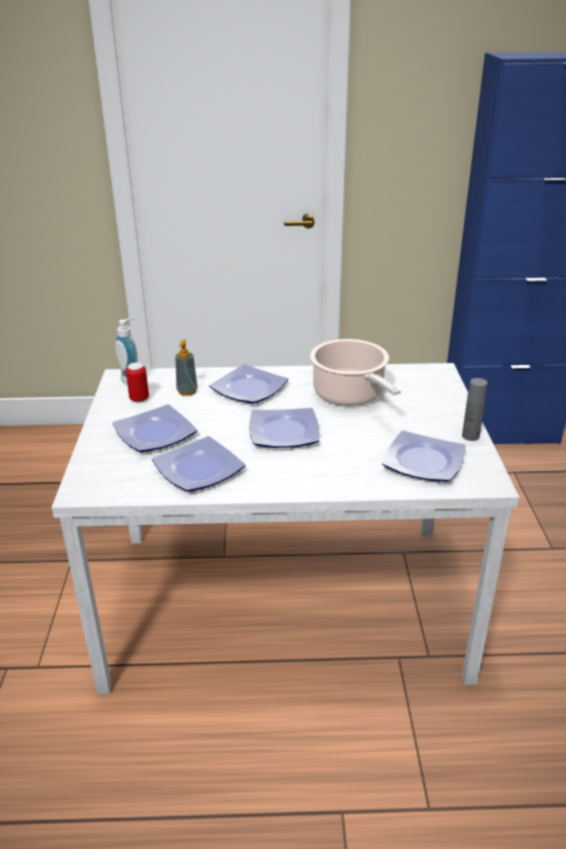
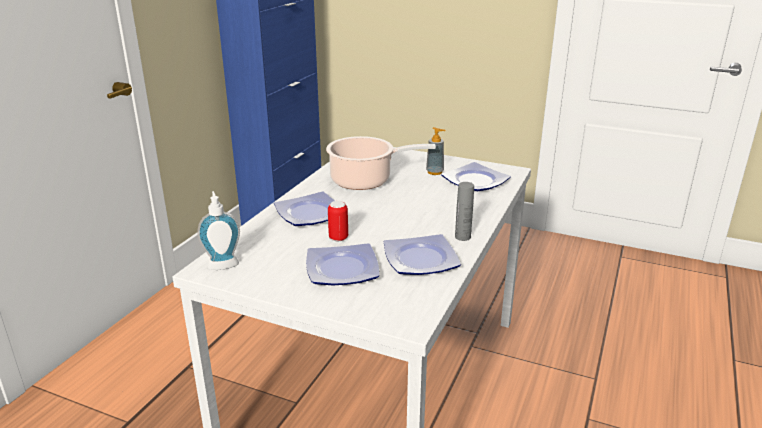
camera: 65 degrees left, 5 degrees down
can [126,363,149,402] -> can moved to [328,201,348,241]
soap dispenser [175,339,198,396] -> soap dispenser moved to [426,127,445,175]
plate [249,408,320,448] -> none
grey bottle [462,378,488,441] -> grey bottle moved to [455,182,474,241]

